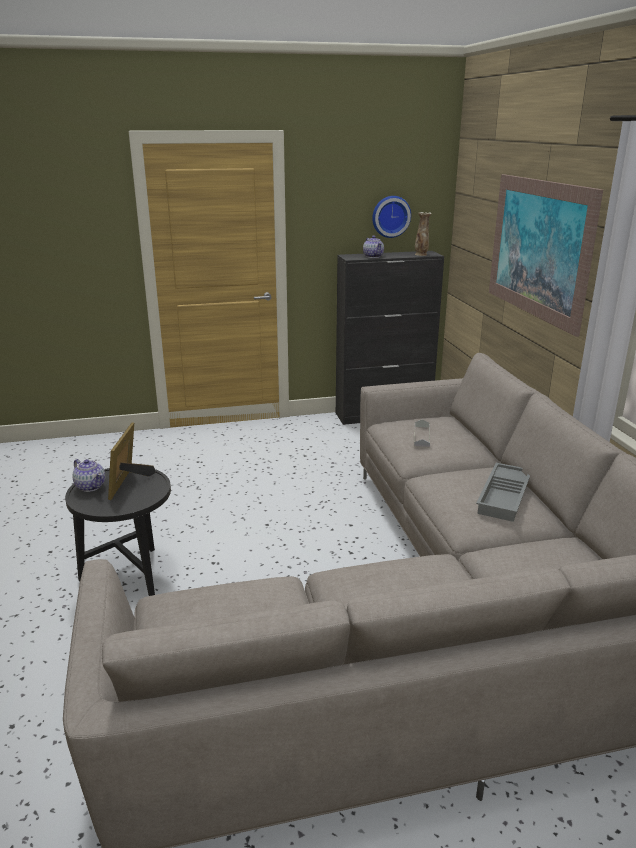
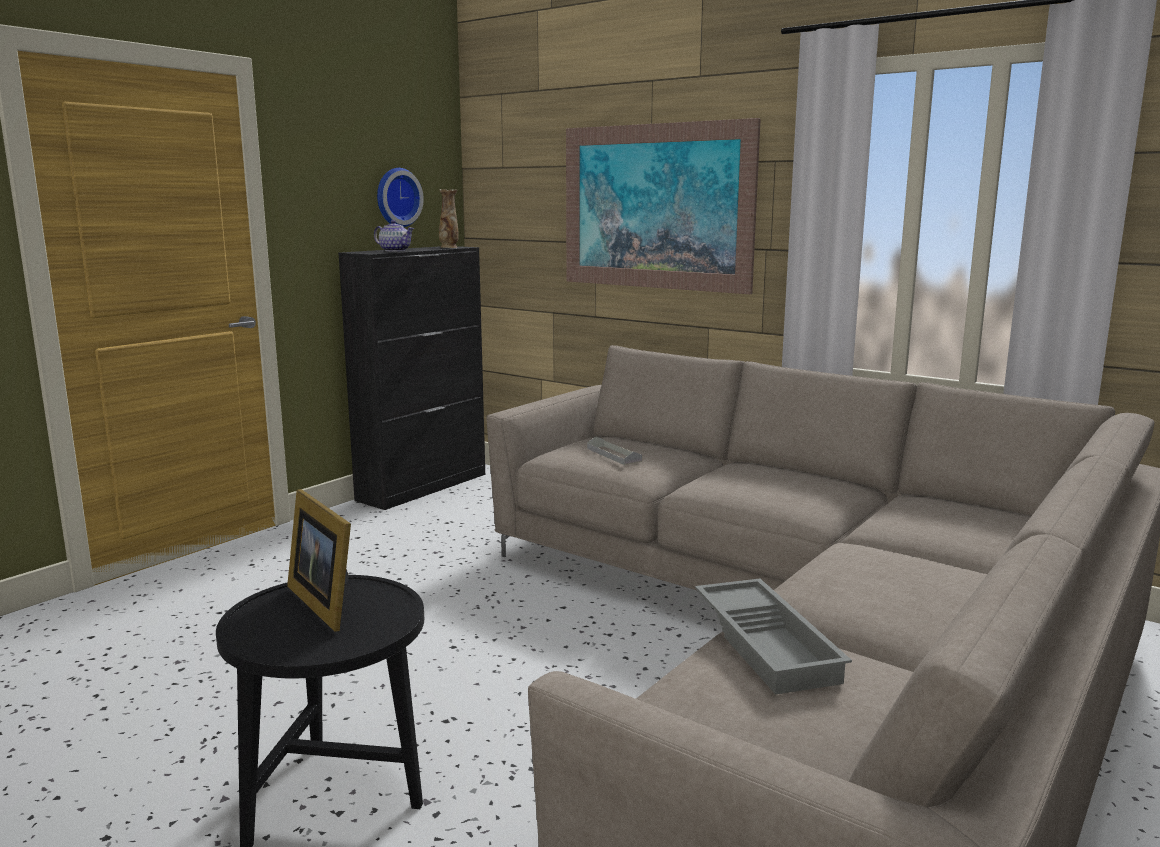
camera: 40 degrees left, 10 degrees down
teapot [73,459,105,492] -> none
grey tray [476,463,530,522] -> grey tray moved to [695,579,852,695]

